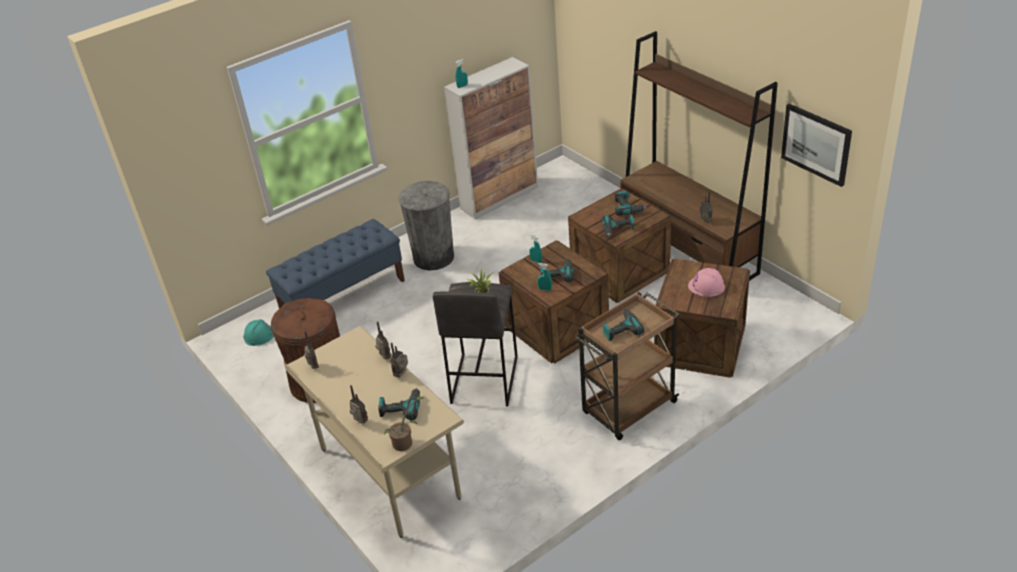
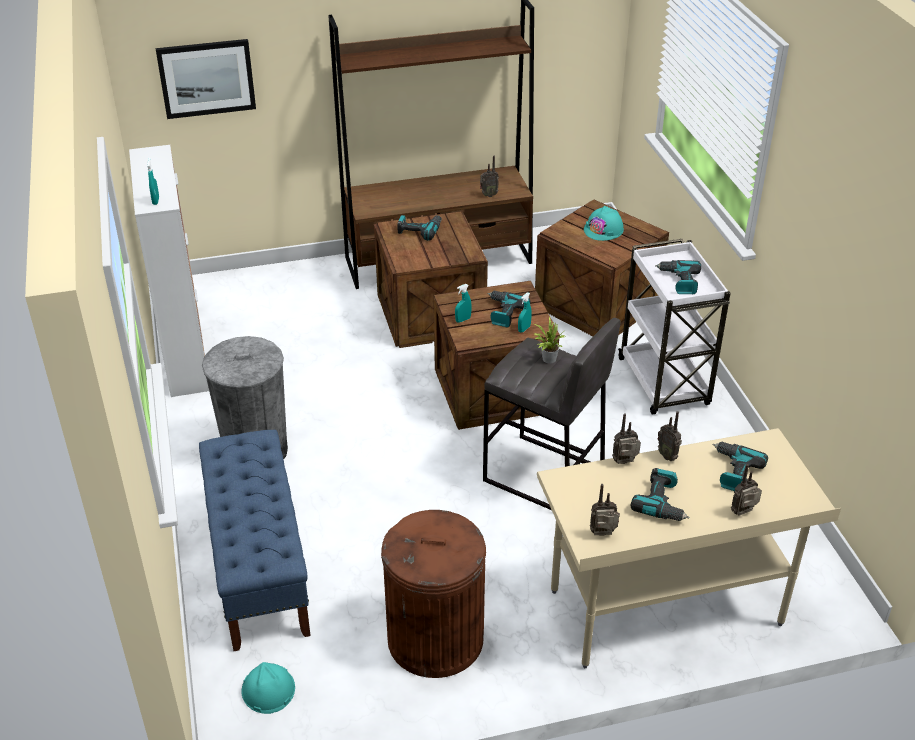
camera: 70 degrees left, 0 degrees up
potted plant [384,396,423,451] -> none
brown cart [575,292,680,440] -> white cart [618,239,731,415]
power drill [602,215,635,237] -> power drill moved to [630,468,689,521]
pink hard hat [688,268,725,297] -> turquoise hard hat [584,206,624,241]
picture [781,104,852,187] -> picture moved to [155,39,256,119]

